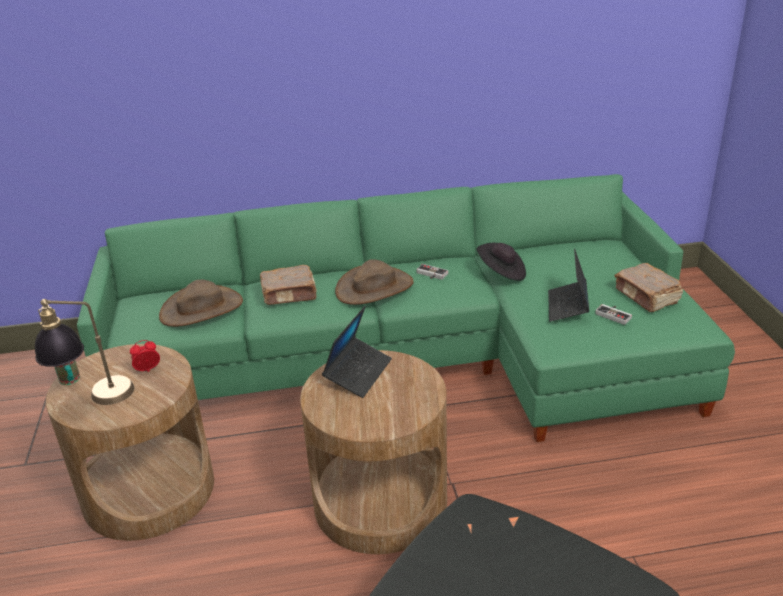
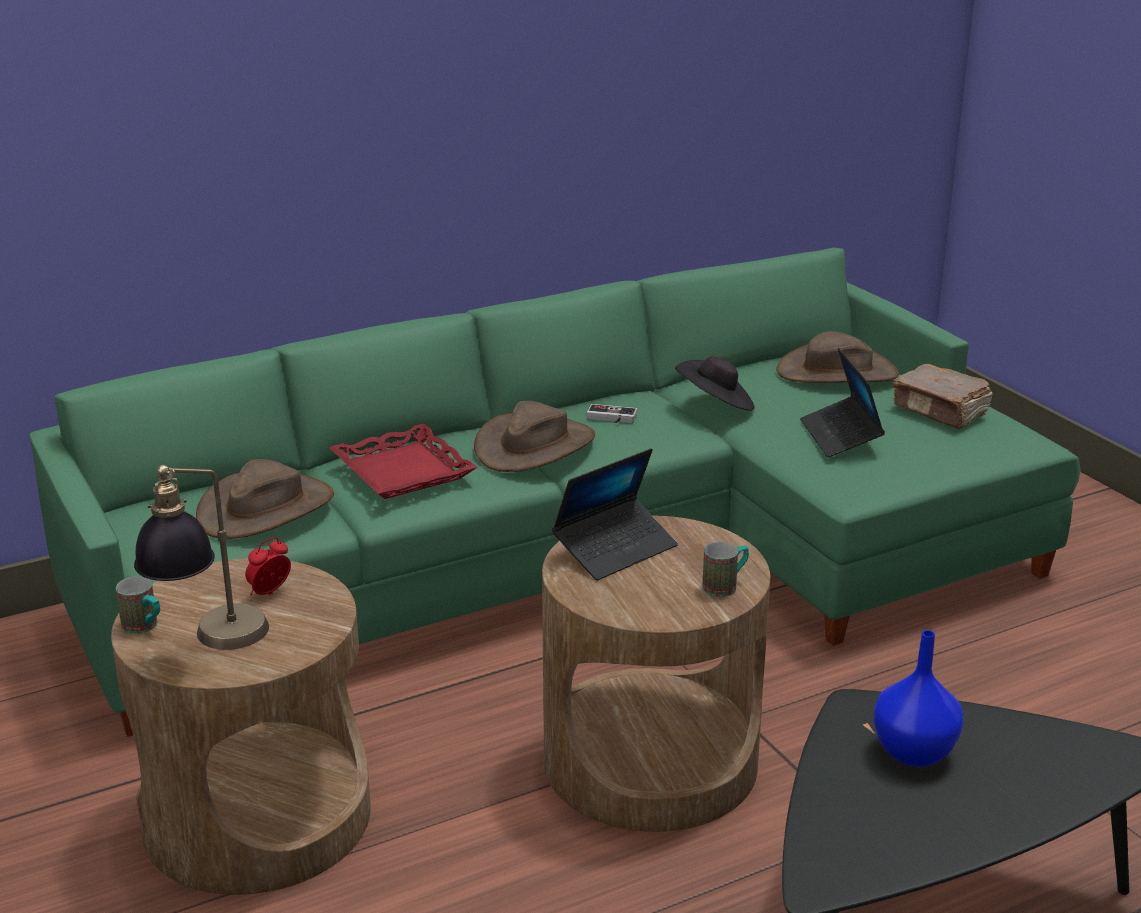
camera: 20 degrees left, 5 degrees down
brown book [260,265,317,305] -> red tray [329,424,477,499]
laptop [322,306,392,398] -> laptop turned 45 degrees clockwise [552,448,678,580]
game controller [595,304,632,325] -> none
none -> mug [702,542,749,597]
none -> brown hat [776,331,899,383]
none -> blue vase [873,630,963,767]

